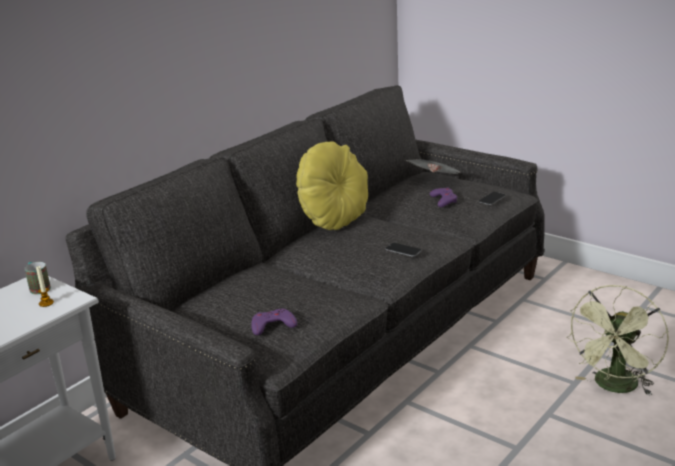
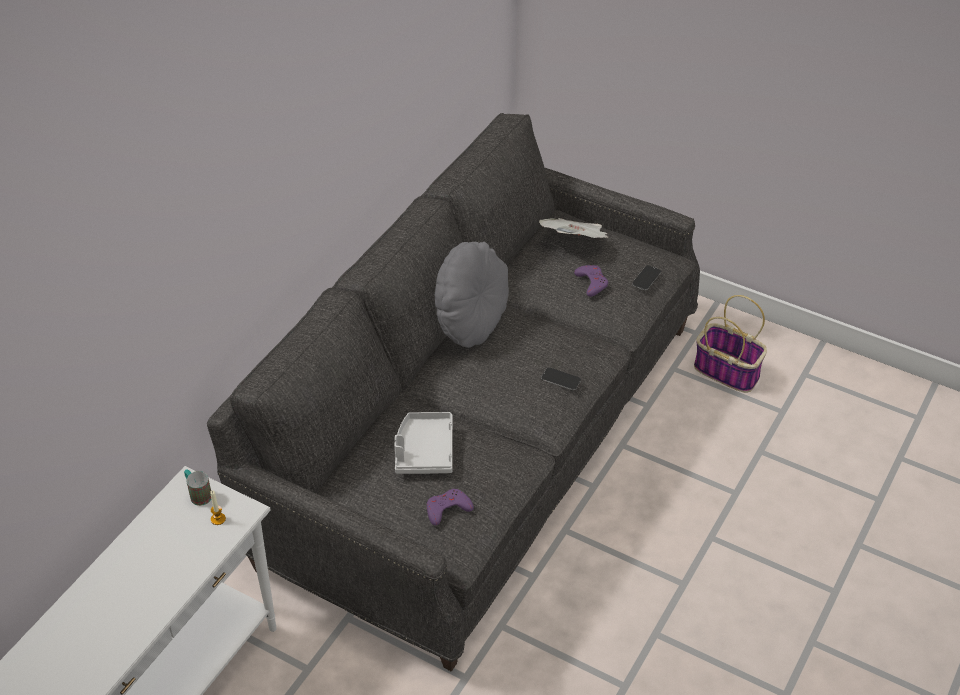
camera: 10 degrees left, 20 degrees up
yellow pillow [296,141,368,230] -> grey pillow [435,242,509,348]
green fan [566,285,669,395] -> none
none -> grey tray [395,412,453,474]
none -> basket [694,295,767,393]

